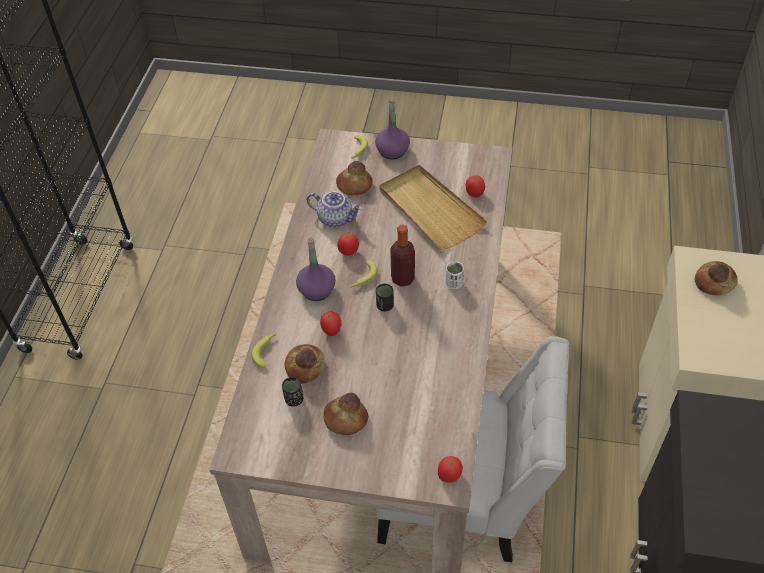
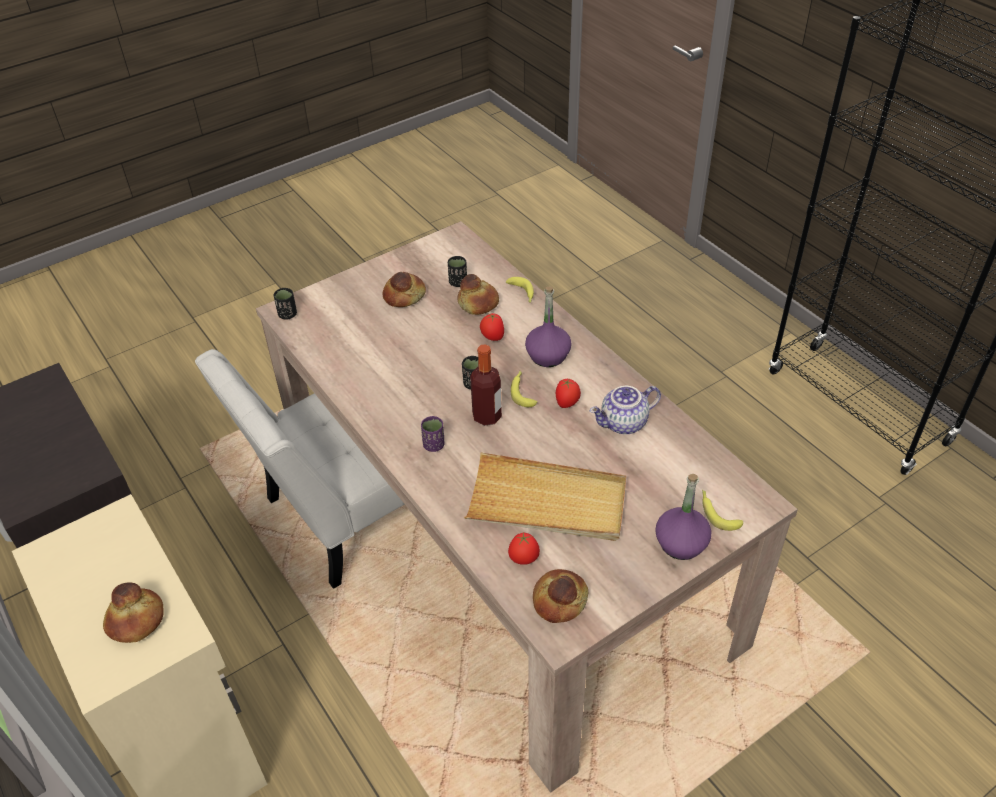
camera: 135 degrees right, 5 degrees down
bread [336,161,373,195] -> bread moved to [533,569,589,623]
tomato [438,456,463,483] -> black cup [274,288,297,320]
white cup [446,261,464,289] -> purple cup [421,416,444,452]

